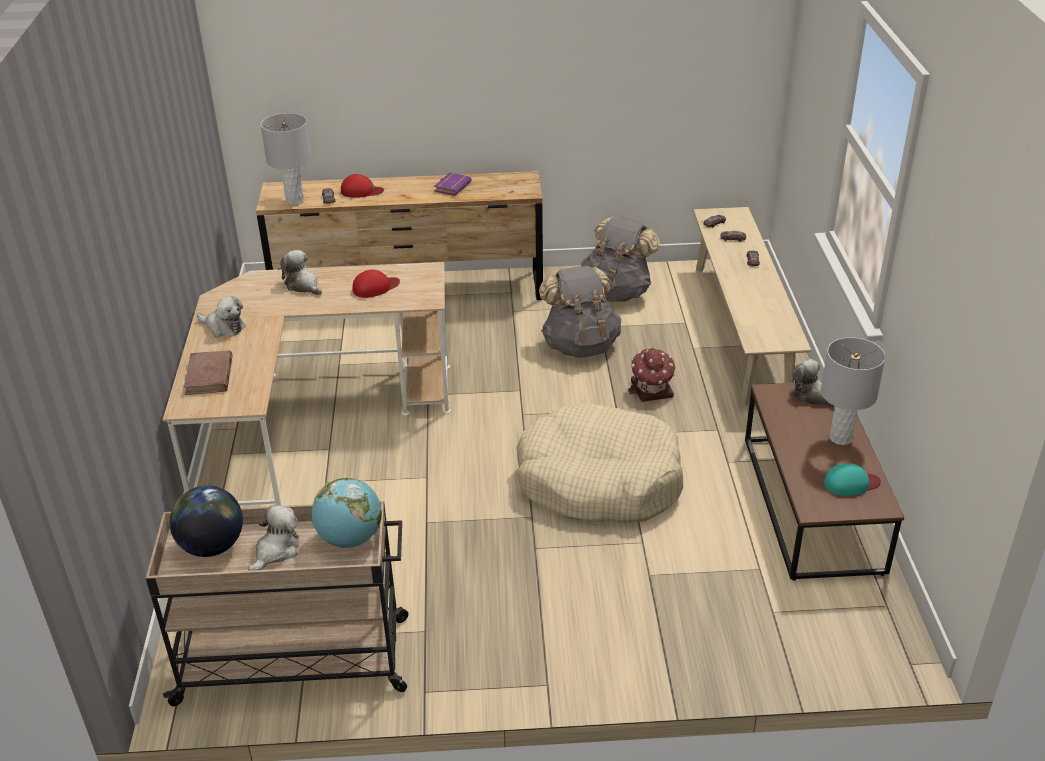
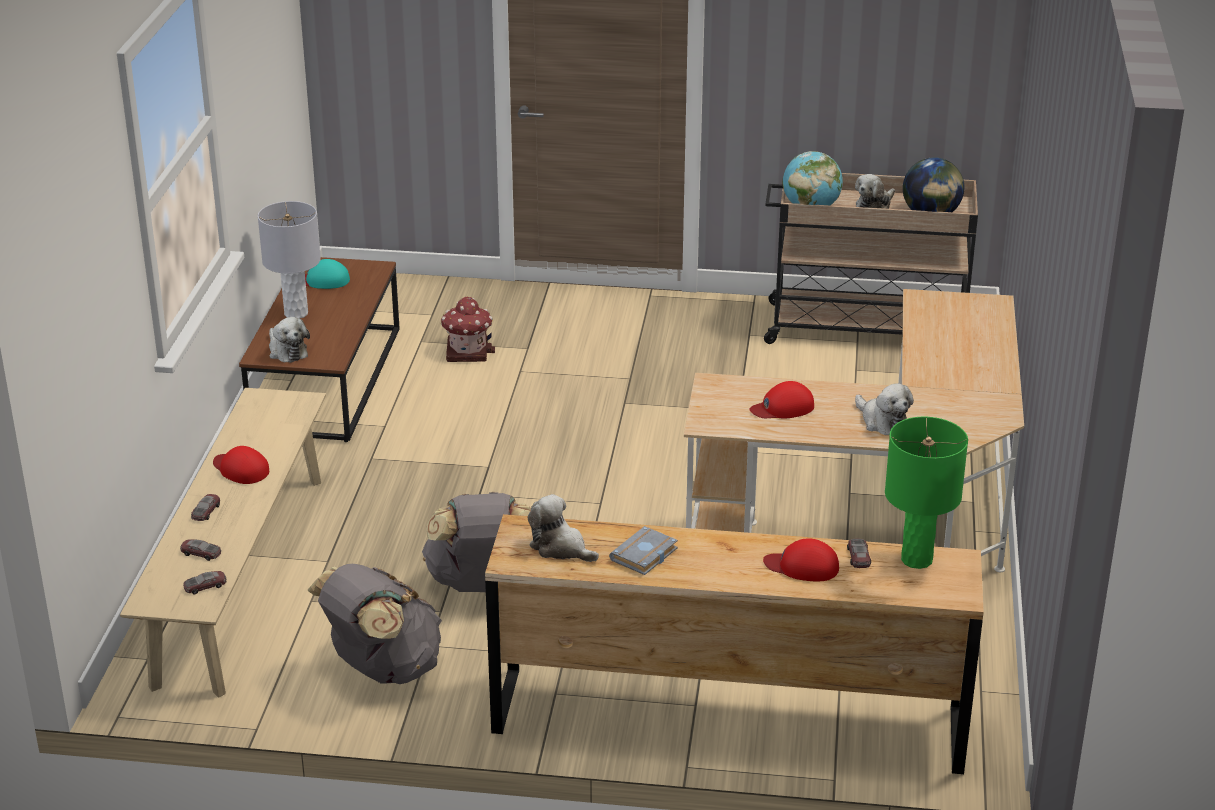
camera: 170 degrees left, 5 degrees down
brown book [184,350,233,395] -> none
plush toy [197,296,246,337] -> plush toy moved to [528,494,599,562]
grey table lamp [261,113,311,205] -> green table lamp [885,417,968,569]
purple book [434,173,472,196] -> grey book [609,526,678,575]
beige dog bed [516,403,683,523] -> none
toy house [628,348,675,402] -> toy house moved to [441,297,495,362]
none -> red cap [213,446,269,484]

